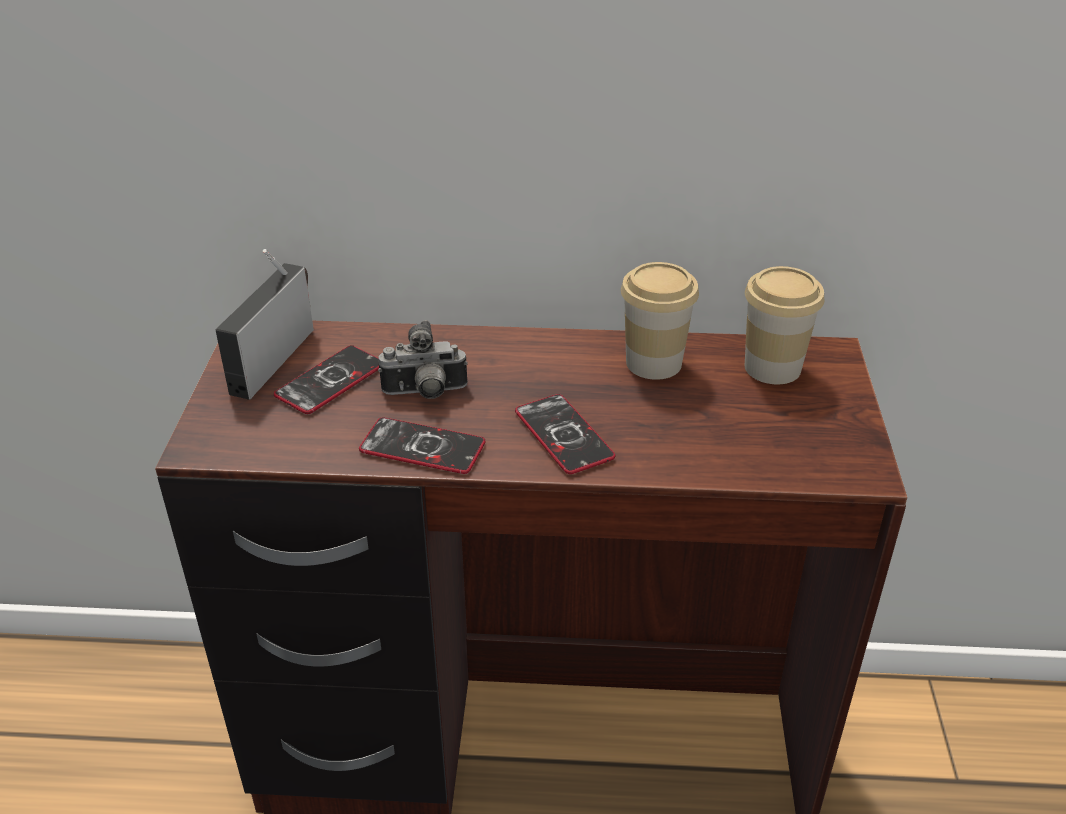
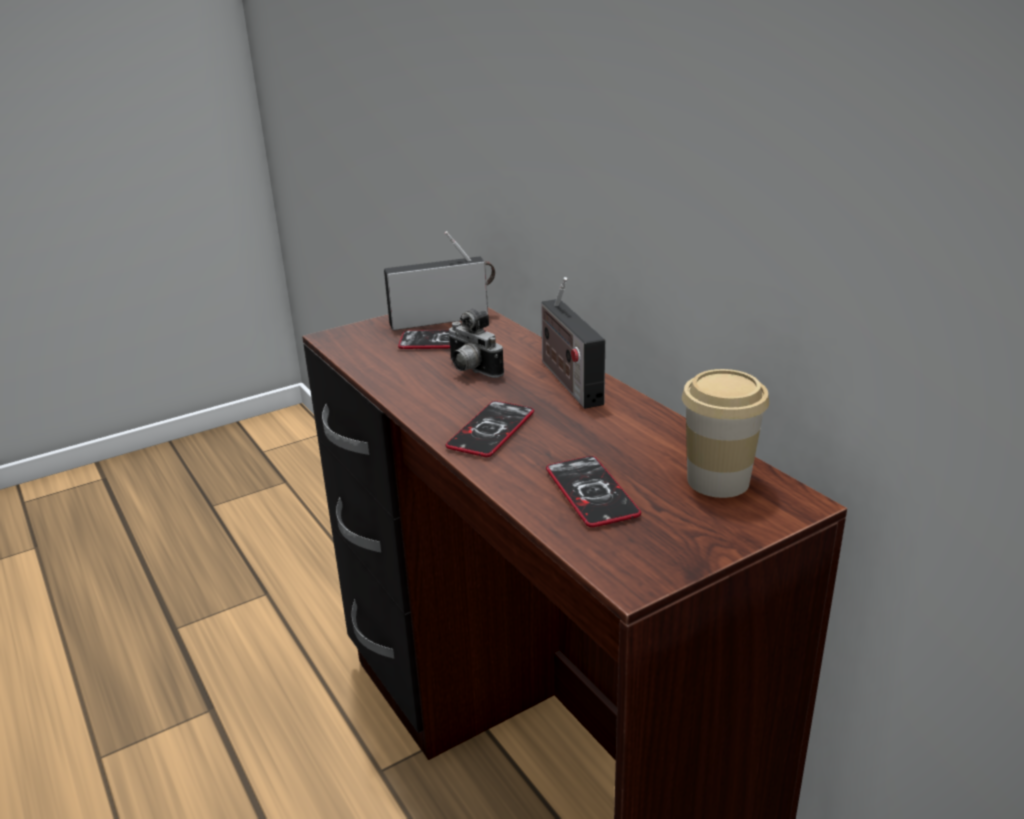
camera: 55 degrees right, 10 degrees down
phone [359,417,486,474] -> phone moved to [546,456,641,527]
cup [621,262,699,380] -> none
none -> radio [541,277,605,409]

